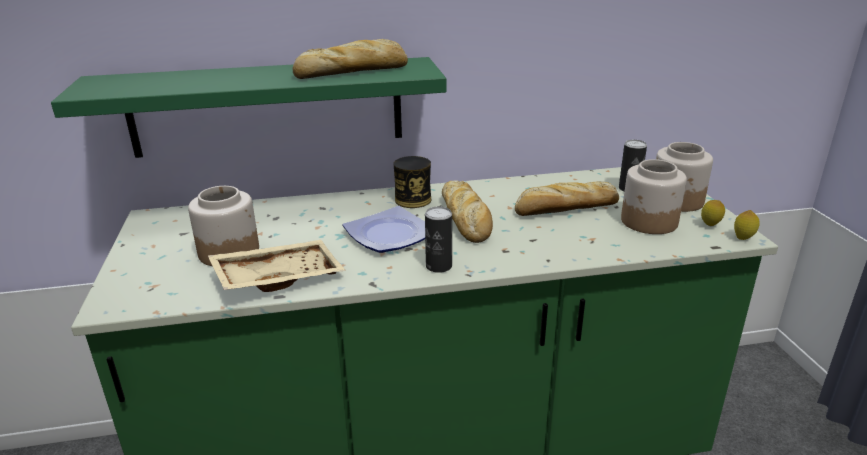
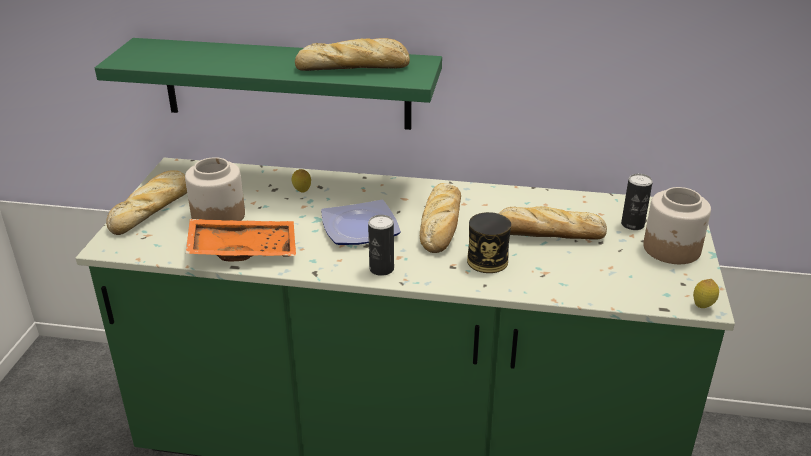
camera: 20 degrees right, 5 degrees up
beige tray [208,240,346,292] -> orange tray [186,219,296,261]
can [393,156,431,208] -> can moved to [467,212,511,273]
jar [621,159,687,234] -> none
lemon [701,200,725,226] -> lemon moved to [292,169,311,193]
none -> bread [106,170,187,235]

